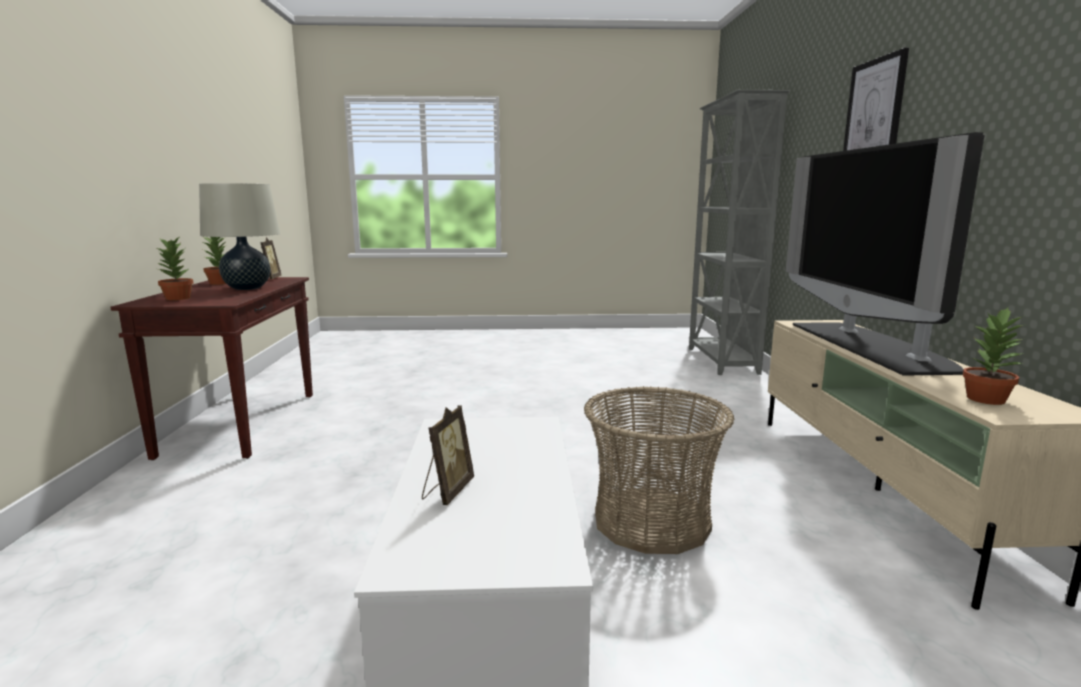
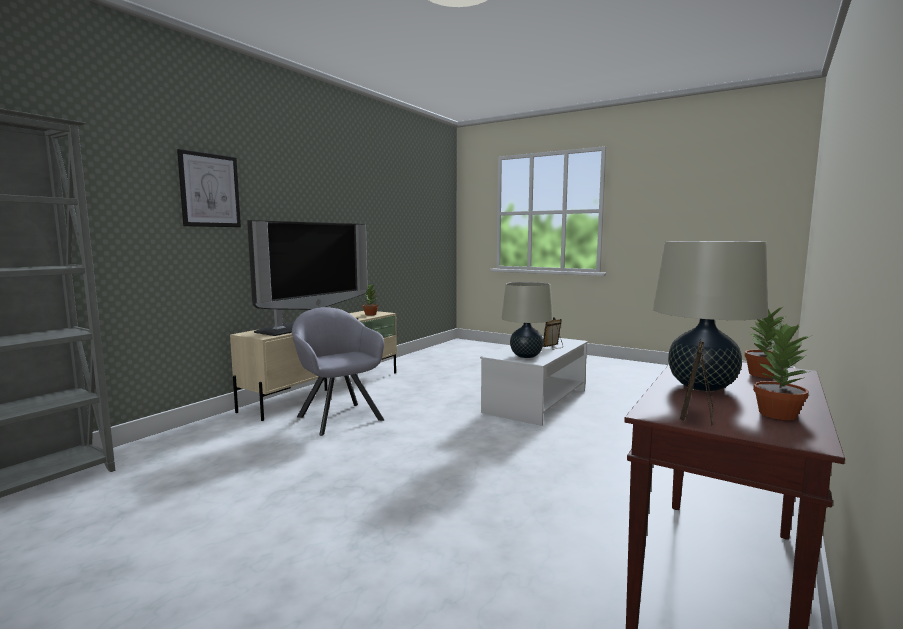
camera: 145 degrees left, 5 degrees down
basket [584,386,734,554] -> none
none -> grey armchair [292,307,384,436]
none -> beige table lamp [502,282,553,358]

